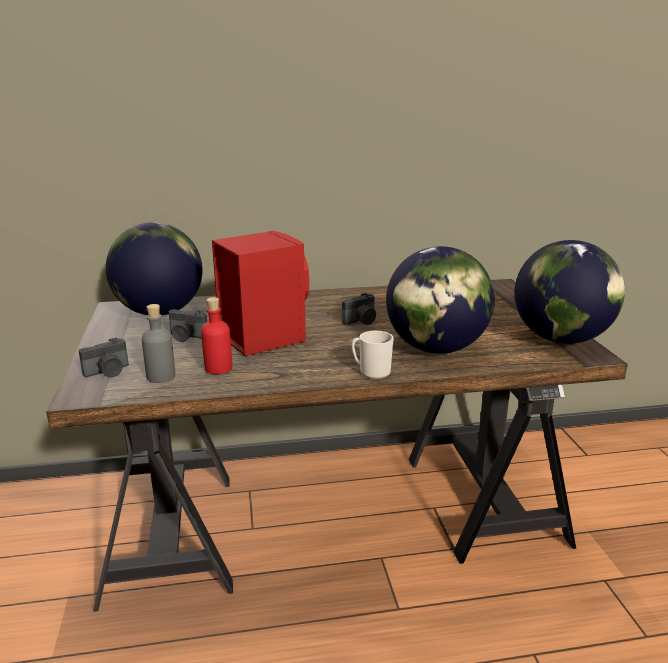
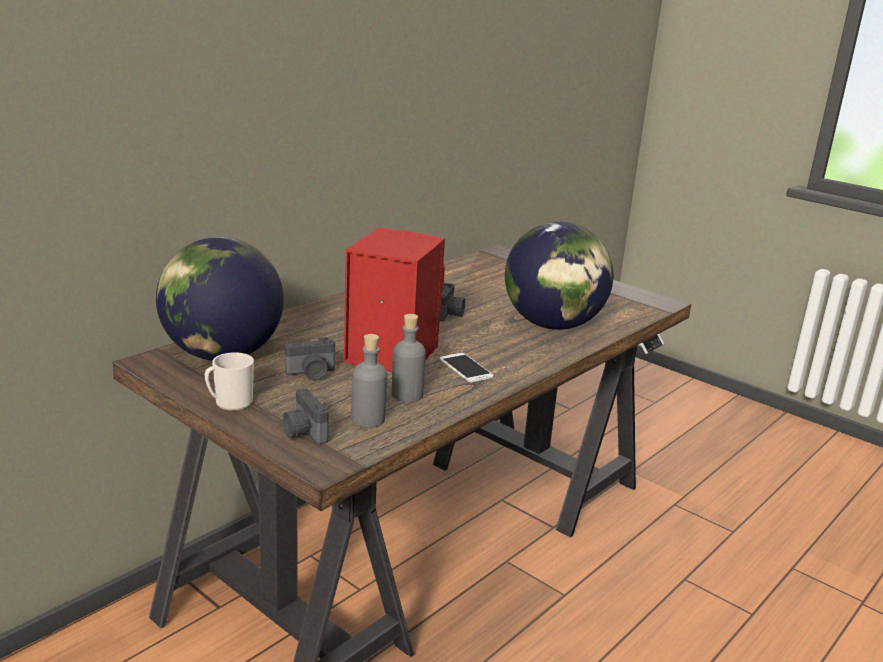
camera: 40 degrees left, 0 degrees up
camera [78,338,129,378] -> camera turned 135 degrees clockwise [283,388,329,445]
red bottle [201,297,232,374] -> grey bottle [392,314,426,402]
mug [352,331,394,379] -> mug moved to [205,352,254,411]
globe [515,240,625,344] -> none
none -> phone [440,353,494,383]

